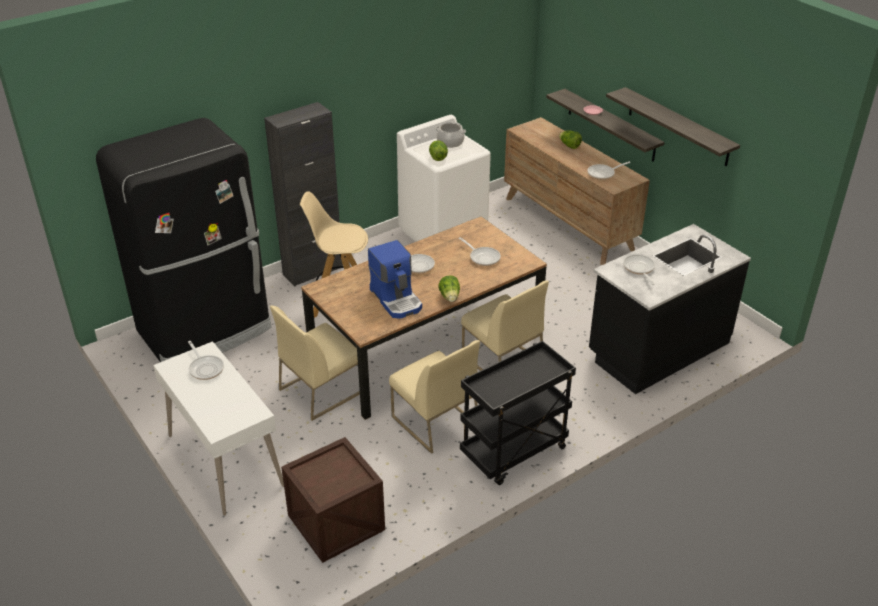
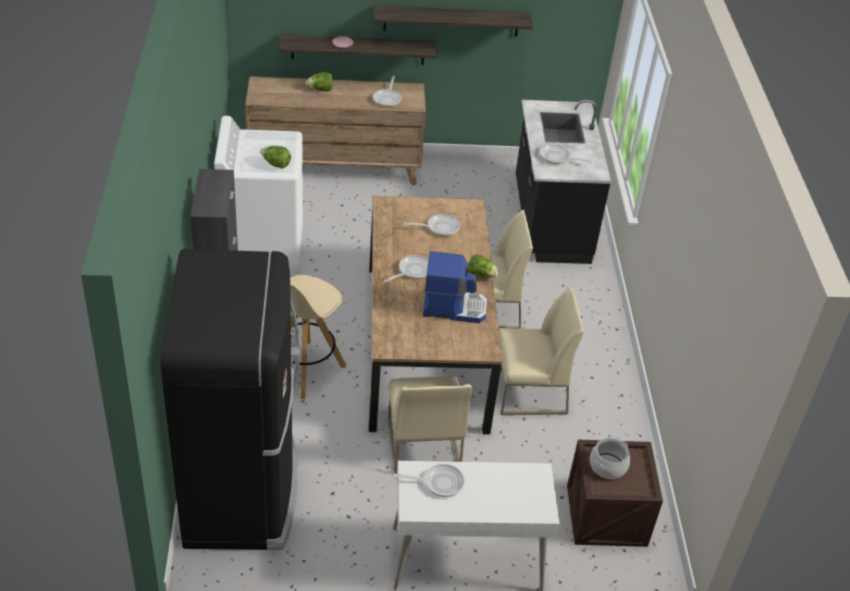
camera: 60 degrees left, 5 degrees up
cooking pot [435,122,466,148] -> cooking pot moved to [590,438,630,479]
black cart [460,341,576,485] -> none

